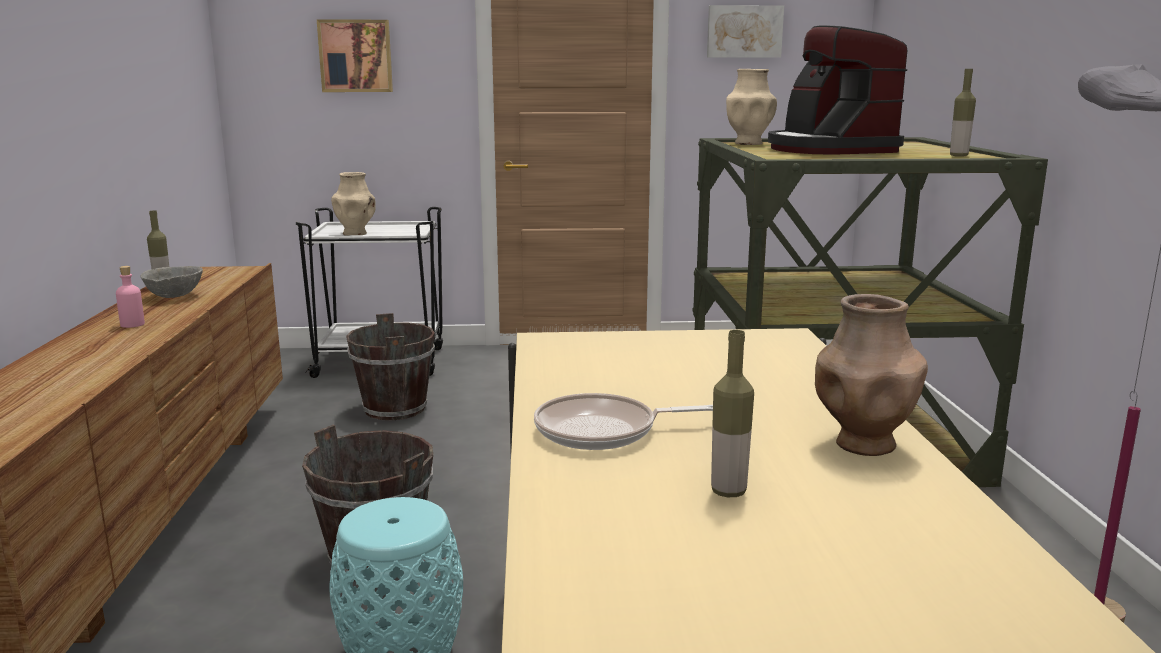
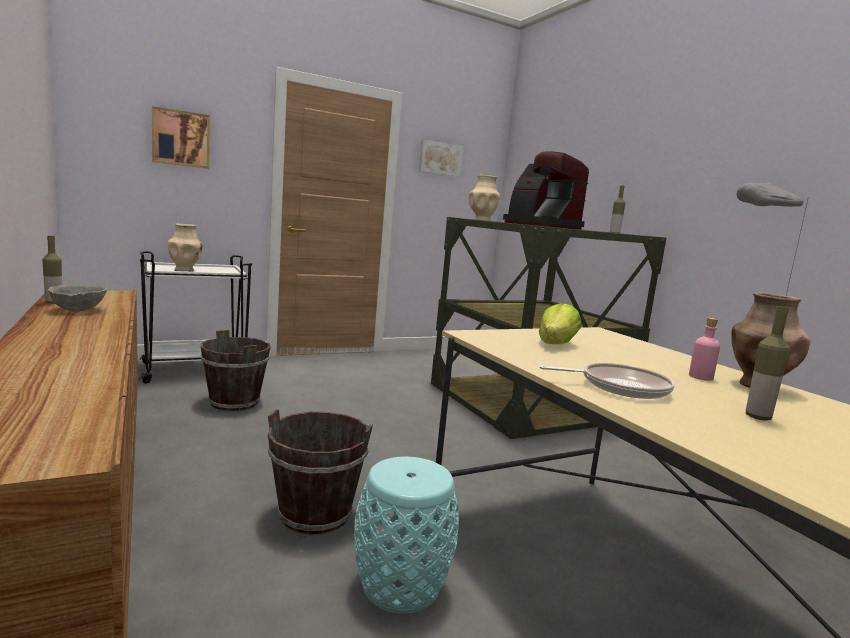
camera: 25 degrees left, 5 degrees down
pink bottle [116,266,145,328] -> pink bottle moved to [689,318,720,381]
frying pan [534,393,713,450] -> frying pan turned 150 degrees counterclockwise [540,363,675,399]
none -> lettuce [539,303,581,344]

